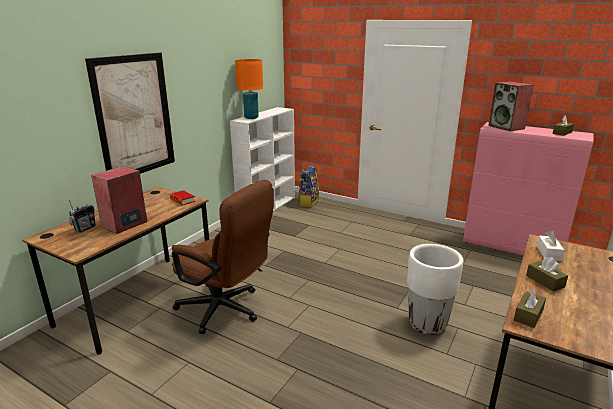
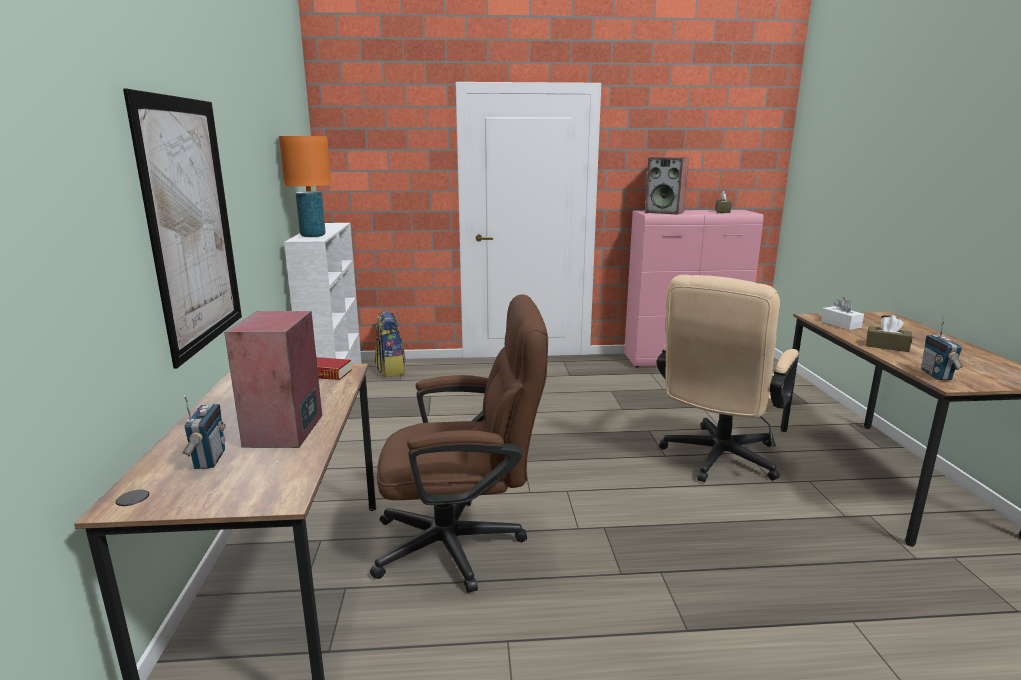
camera: 35 degrees left, 5 degrees down
white planter [407,244,463,335] -> beige office chair [657,275,799,482]
brown tissue box [514,288,546,328] -> radio [921,316,963,380]

